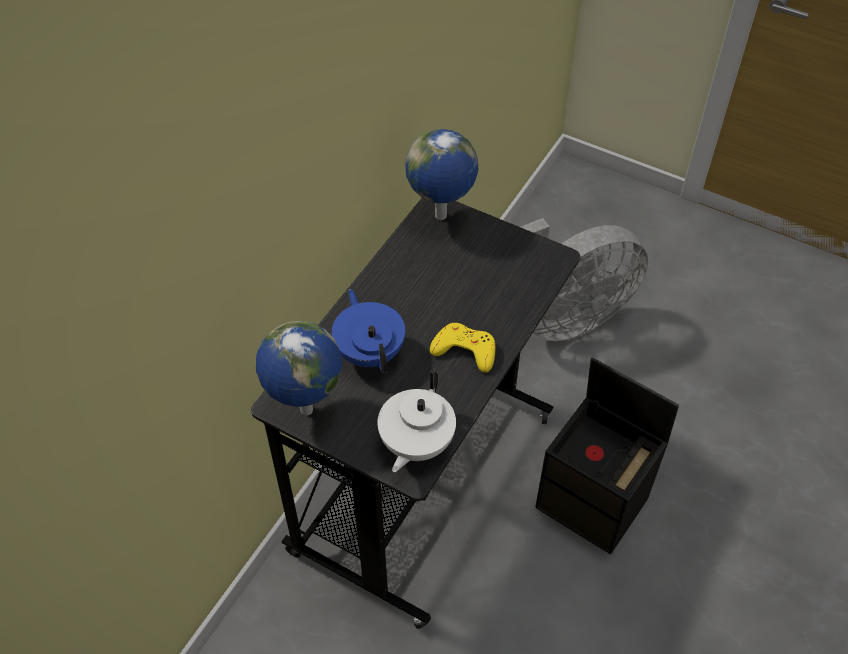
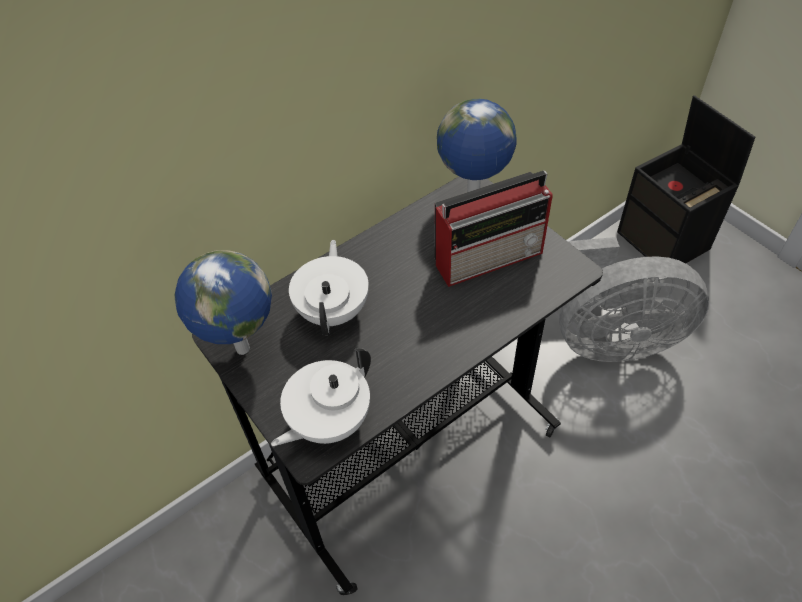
camera: 25 degrees right, 0 degrees up
blue teapot [332,289,405,374] -> white teapot [289,240,369,335]
yellow game controller [430,323,495,373] -> none
black storage box [535,357,679,554] -> black storage box moved to [617,95,755,263]
none -> radio [435,171,553,287]

